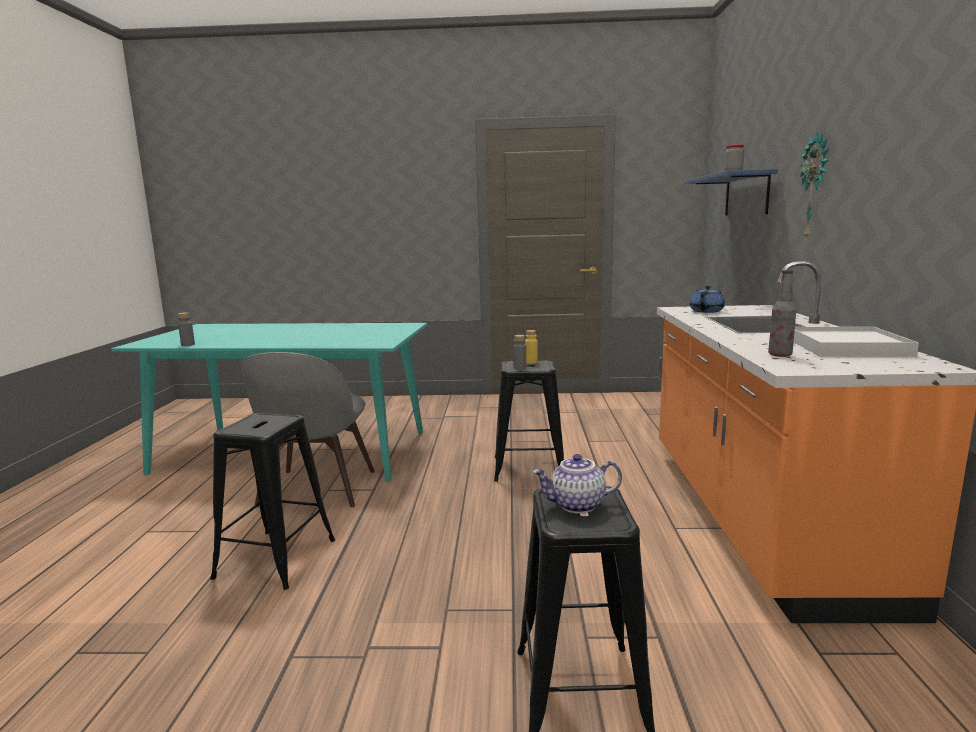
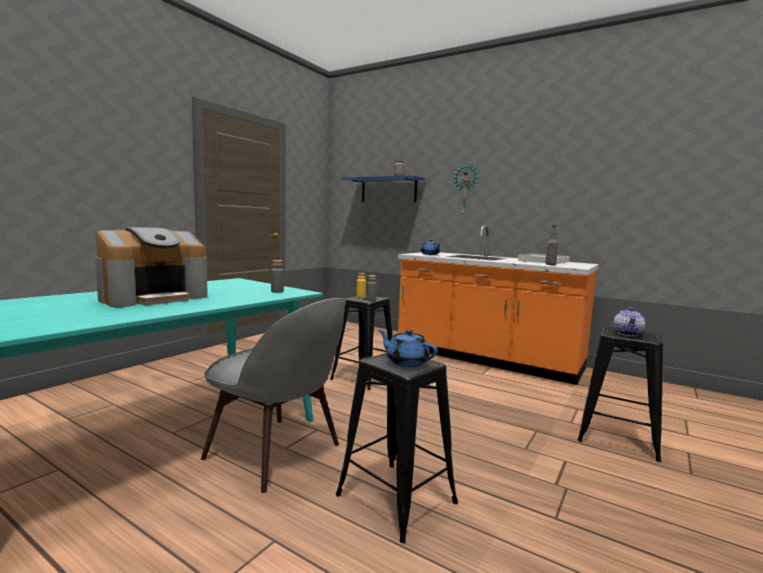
camera: 60 degrees left, 5 degrees down
grey bottle [178,312,195,346] -> grey bottle moved to [271,260,284,293]
none -> coffee machine [95,227,208,307]
none -> blue teapot [379,329,438,367]

